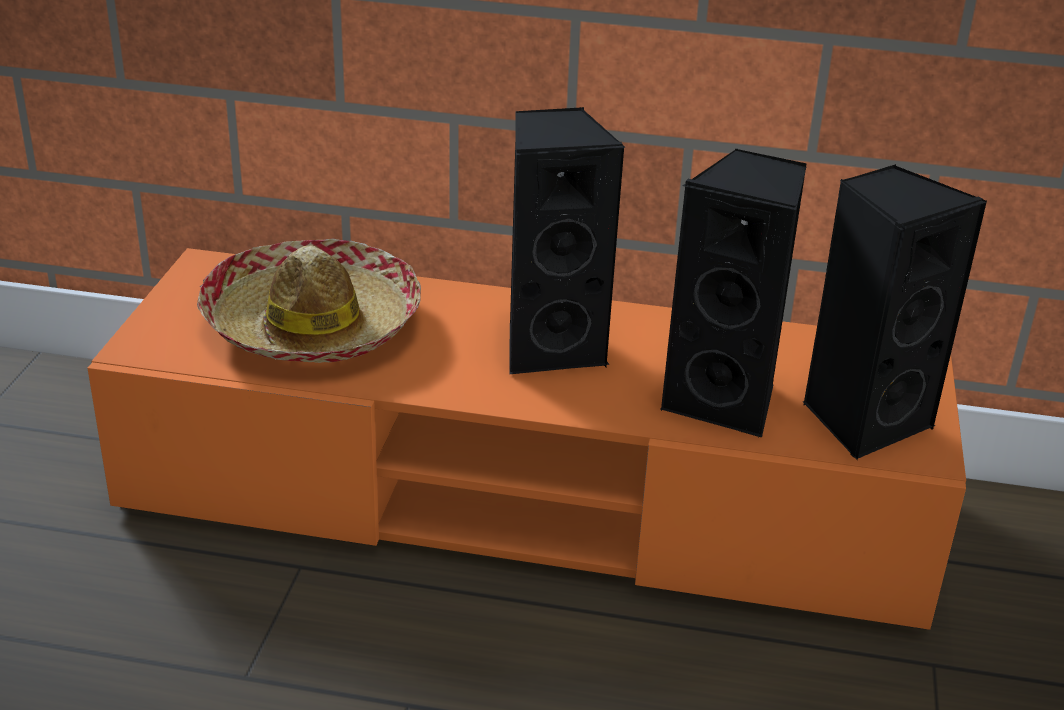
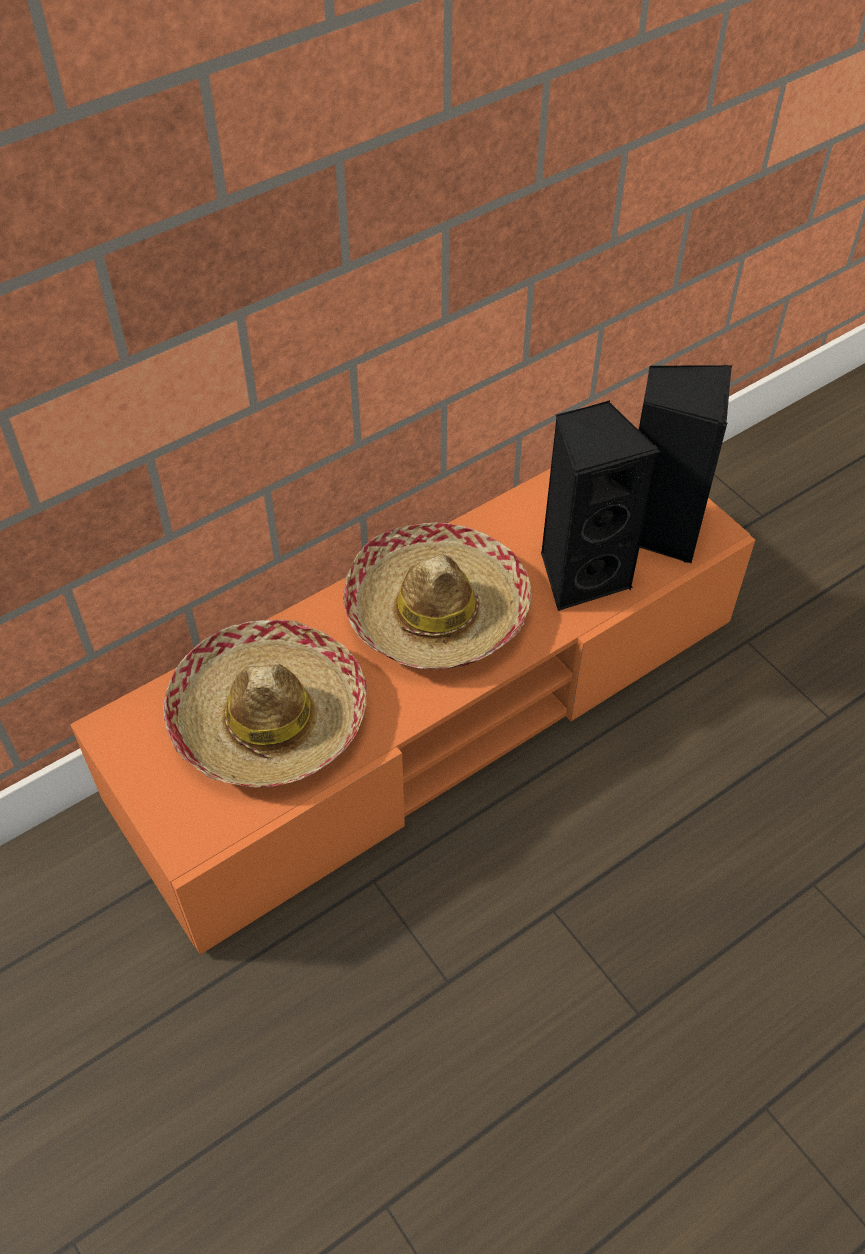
camera: 45 degrees left, 20 degrees up
black speaker [509,107,625,374] -> hat [343,523,532,669]

